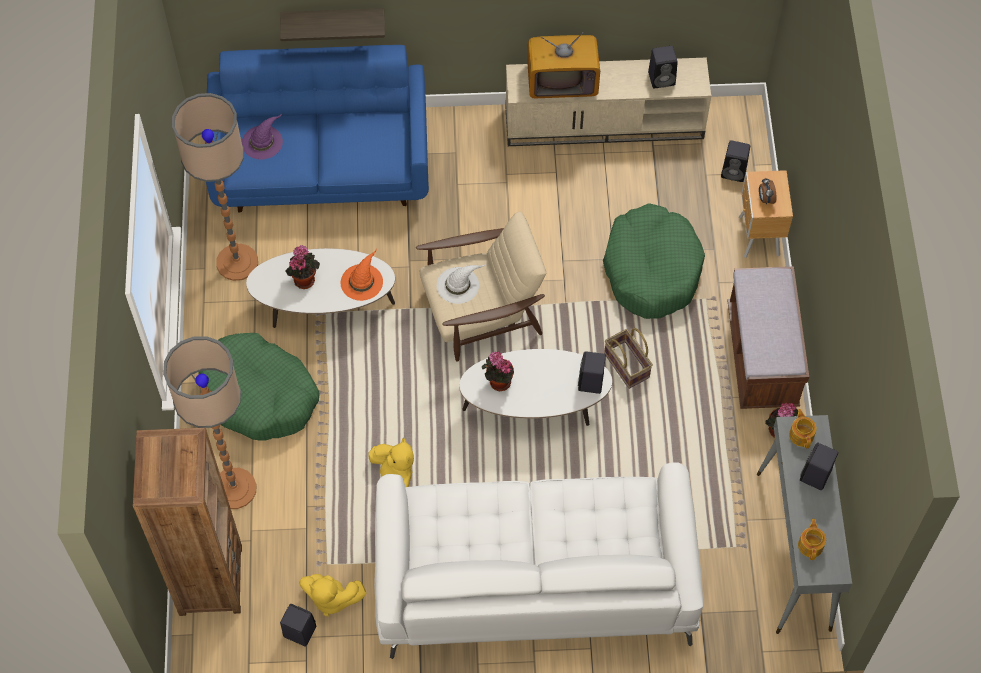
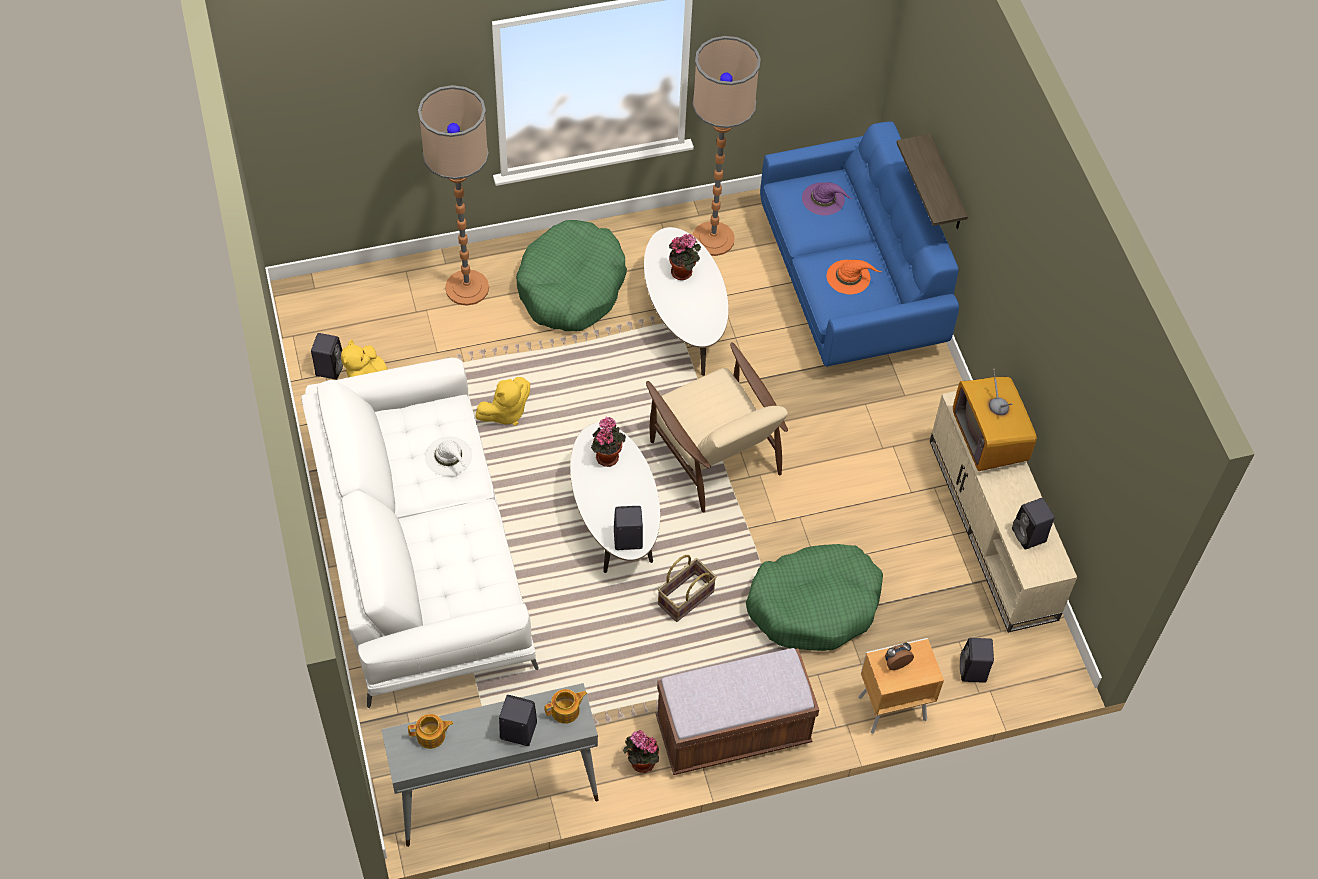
camera: 75 degrees right, 5 degrees down
brown bookcase [133,428,242,616] -> none
orange hat [341,249,383,301] -> orange hat moved to [827,260,881,294]
white hat [437,265,485,304] -> white hat moved to [425,437,472,476]

